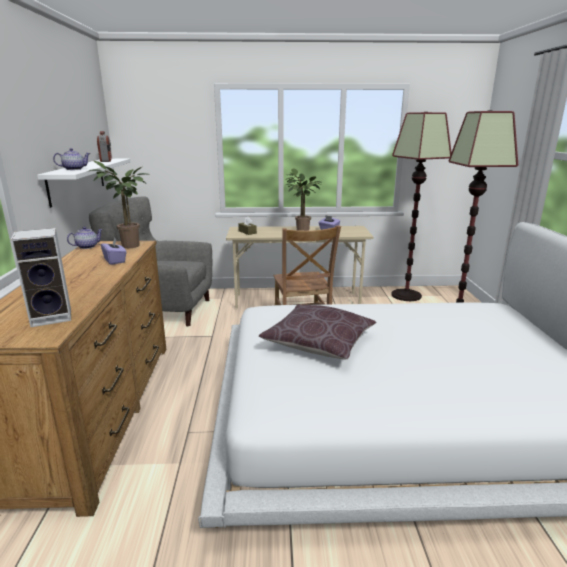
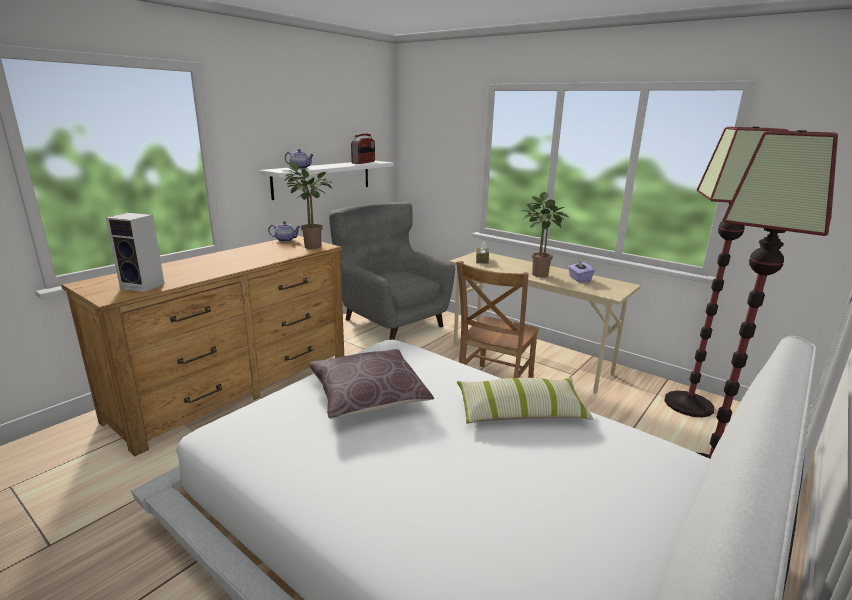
camera: 40 degrees right, 0 degrees up
purple tissue box [101,237,127,265] -> none
none -> pillow [457,378,593,424]

